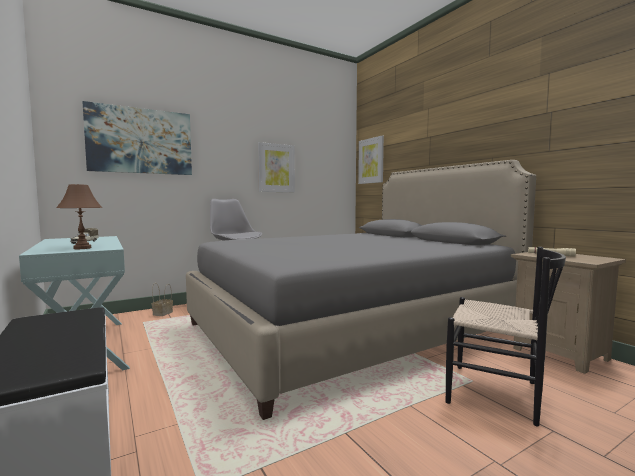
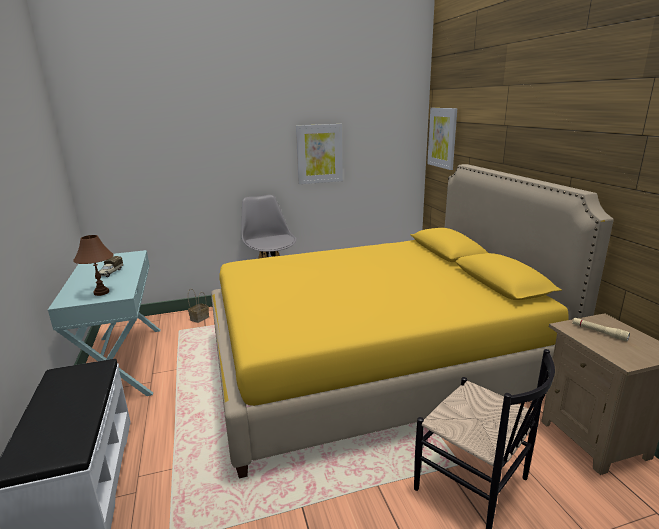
camera: 15 degrees right, 15 degrees up
picture [82,101,192,175] -> none
grey bed [186,160,536,420] -> yellow bed [211,164,613,478]

